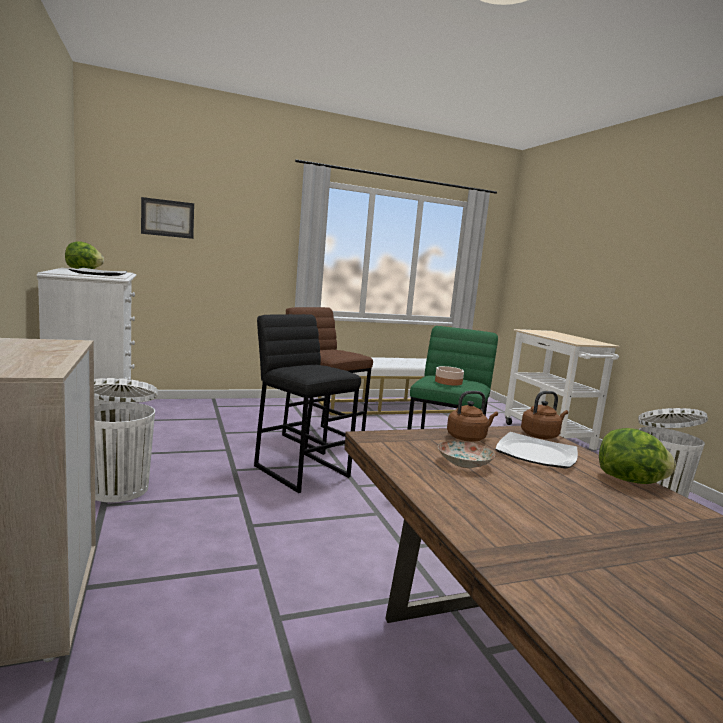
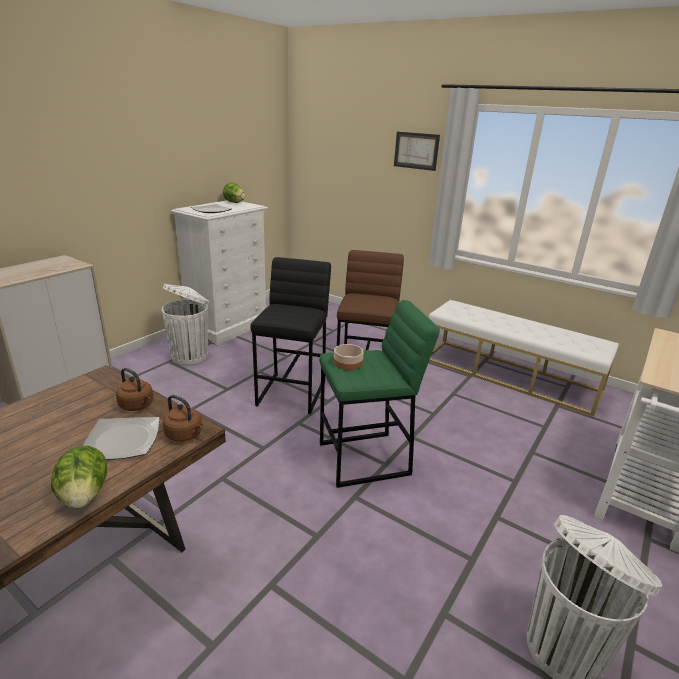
camera: 55 degrees right, 15 degrees up
picture [141,197,194,239] -> picture moved to [394,132,440,171]
plate [438,440,495,468] -> none

